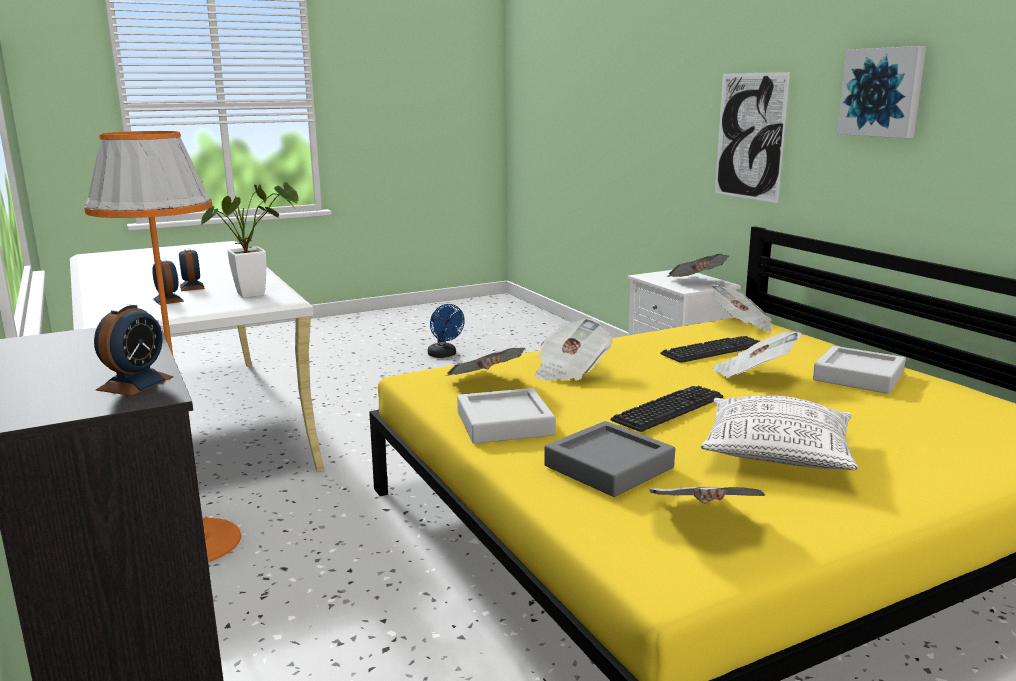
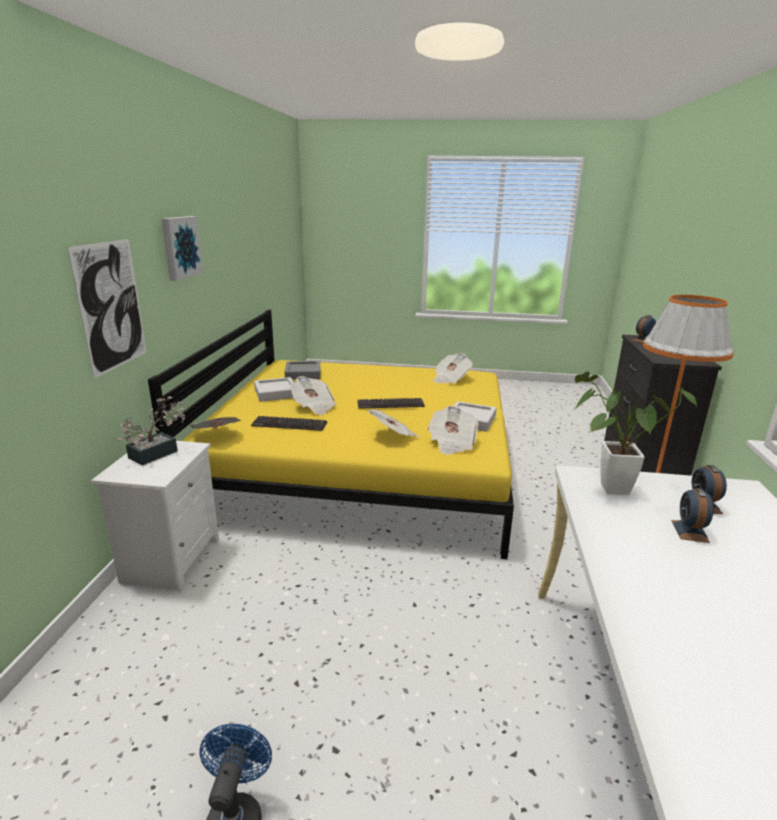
camera: 145 degrees left, 5 degrees up
grey tray [544,421,675,497] -> grey tray moved to [284,361,321,380]
newspaper [667,254,729,277] -> potted plant [117,396,185,465]
pillow [701,395,858,470] -> none

